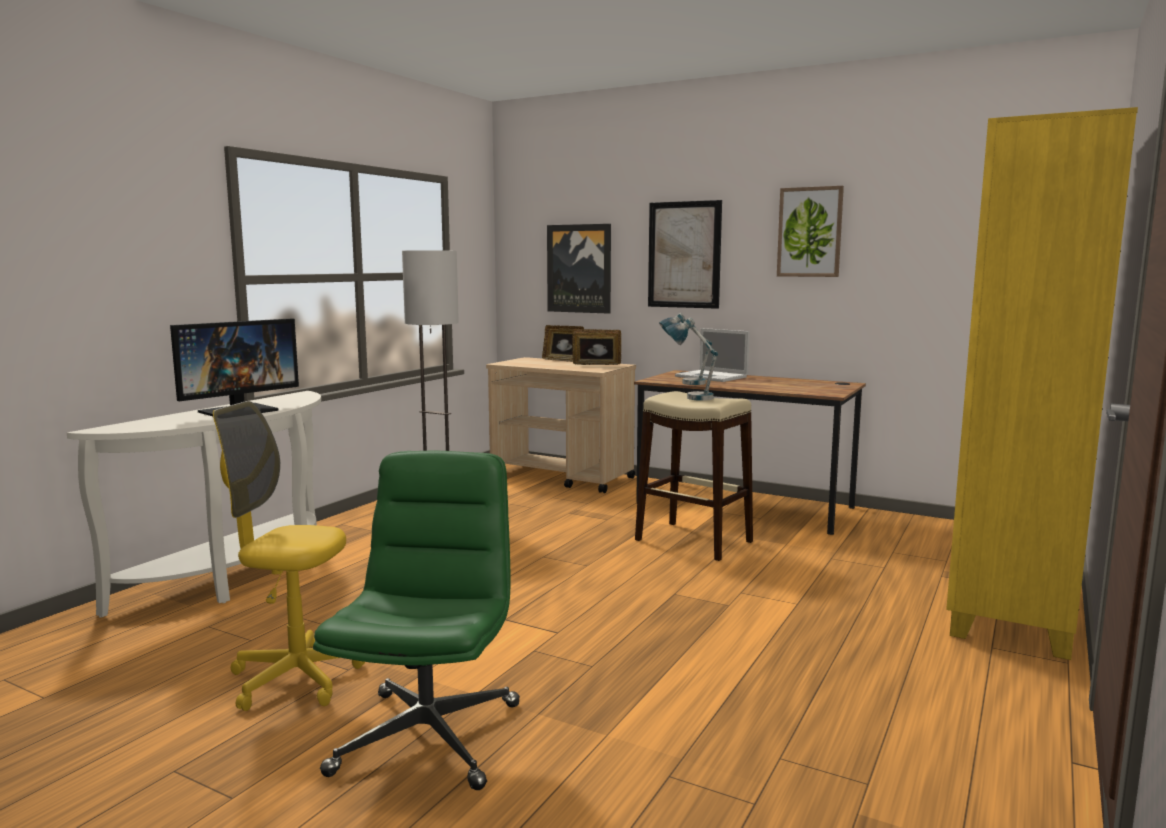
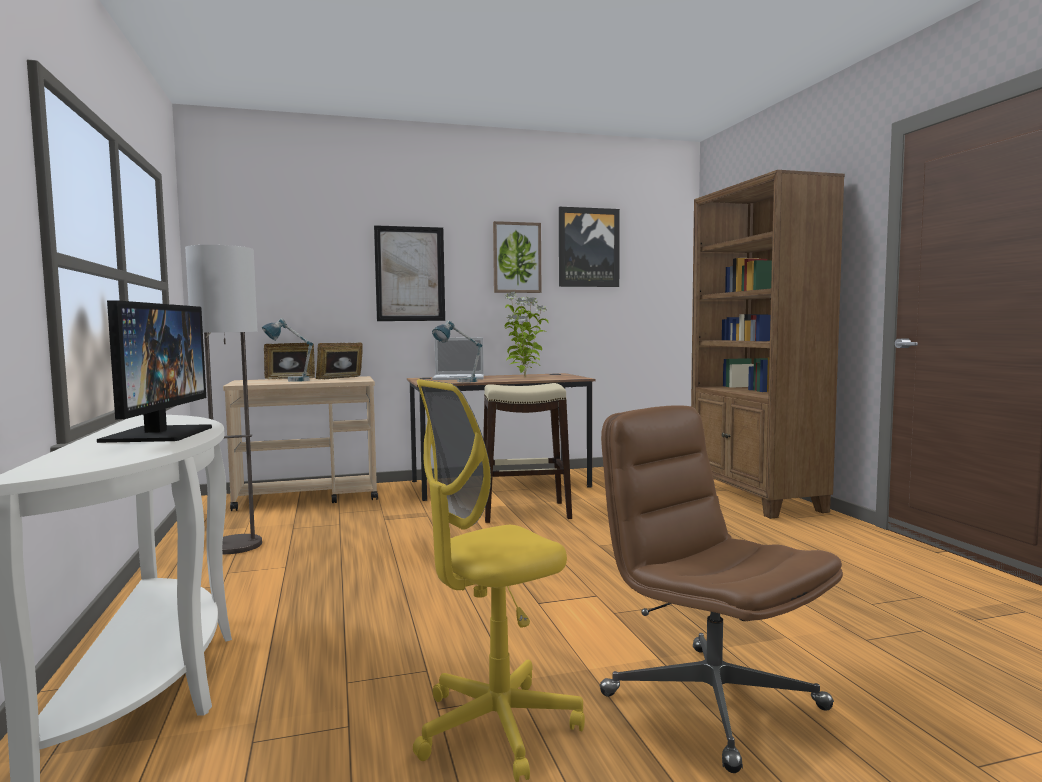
camera: 45 degrees left, 5 degrees down
green office chair [313,451,520,790] -> brown office chair [600,405,843,773]
picture [547,224,611,314] -> picture moved to [559,207,620,287]
table lamp [666,318,718,401] -> table lamp moved to [262,318,313,382]
yellow bookcase [946,107,1138,660] -> brown bookcase [691,170,845,519]
none -> potted plant [505,292,549,377]

